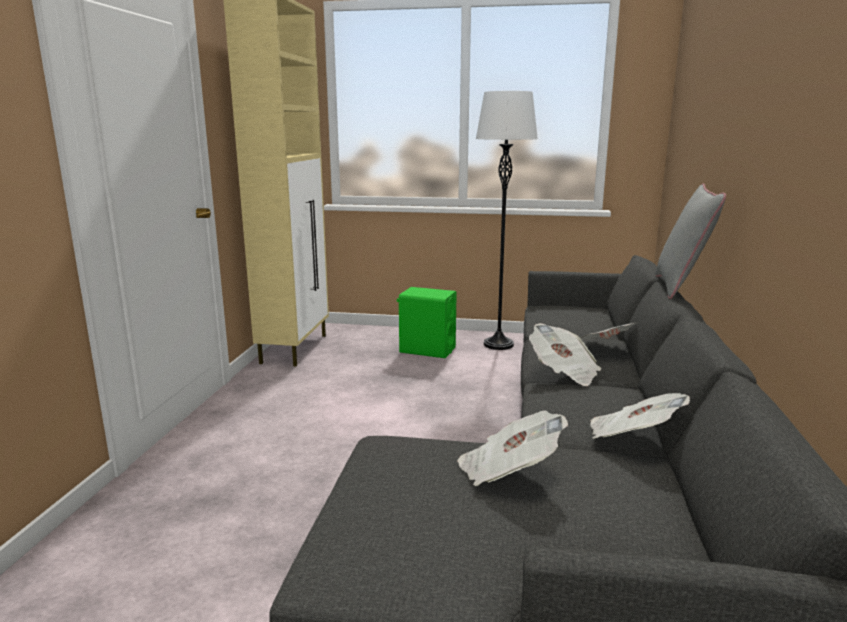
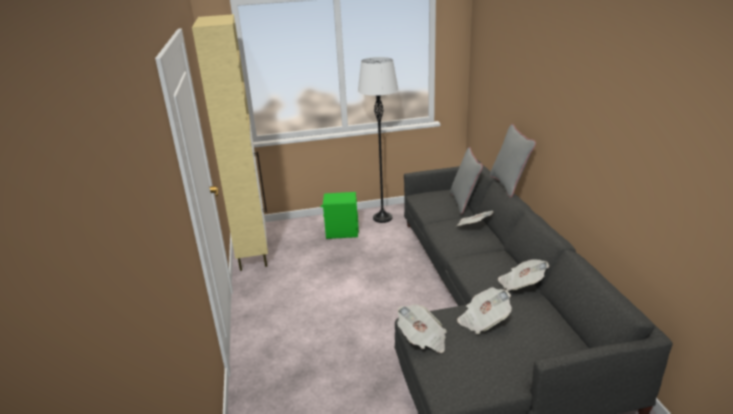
camera: 20 degrees left, 10 degrees up
newspaper [529,323,601,386] -> newspaper moved to [397,304,447,353]
none -> grey pillow [450,147,483,215]

